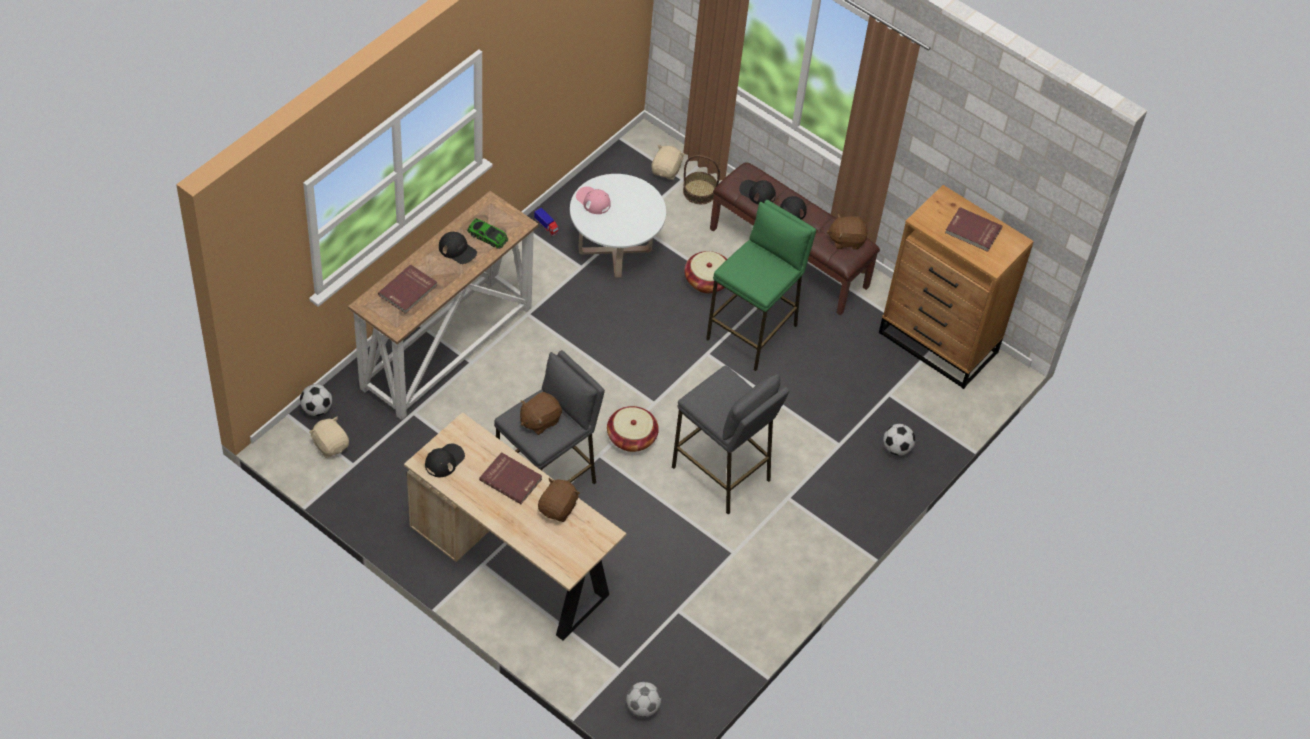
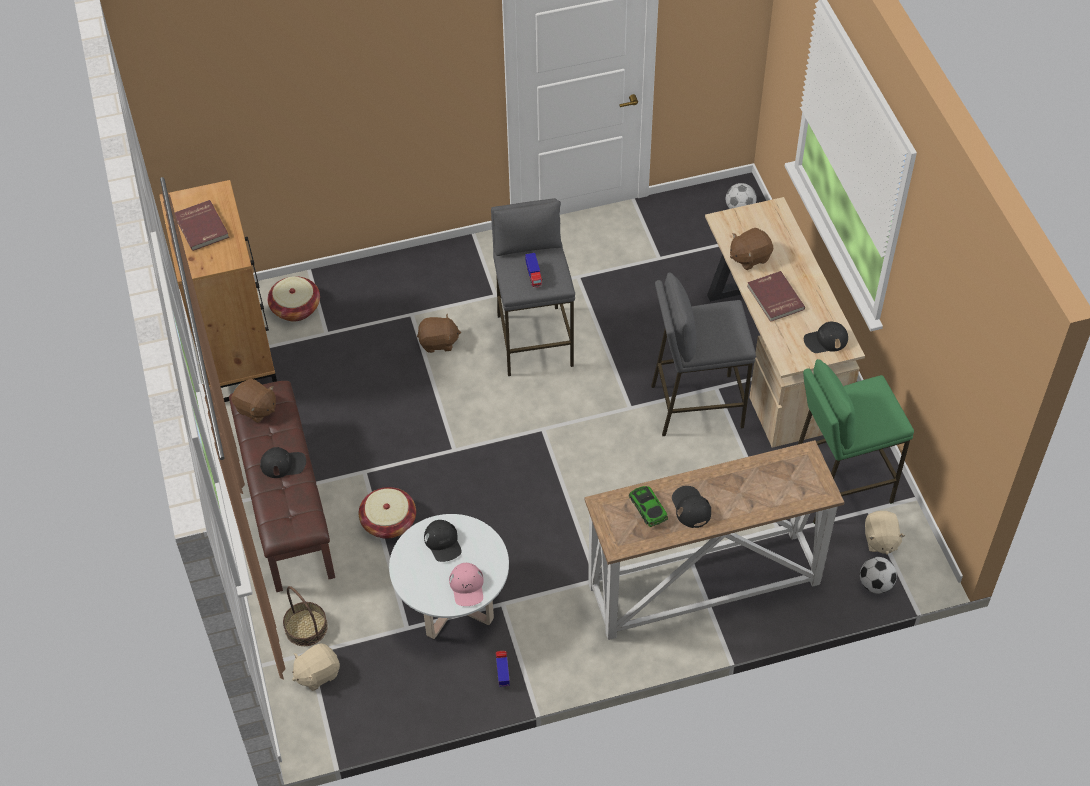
camera: 140 degrees left, 0 degrees up
red book [378,264,437,314] -> none
brown plush toy [520,392,562,435] -> brown plush toy moved to [417,313,461,353]
basket [607,406,659,452] -> basket moved to [267,276,320,321]
green stool [706,200,816,371] -> green stool moved to [798,359,914,524]
black cap [739,180,776,205] -> black cap moved to [424,520,462,562]
football [883,424,915,456] -> none
none -> toy truck [525,253,543,288]

